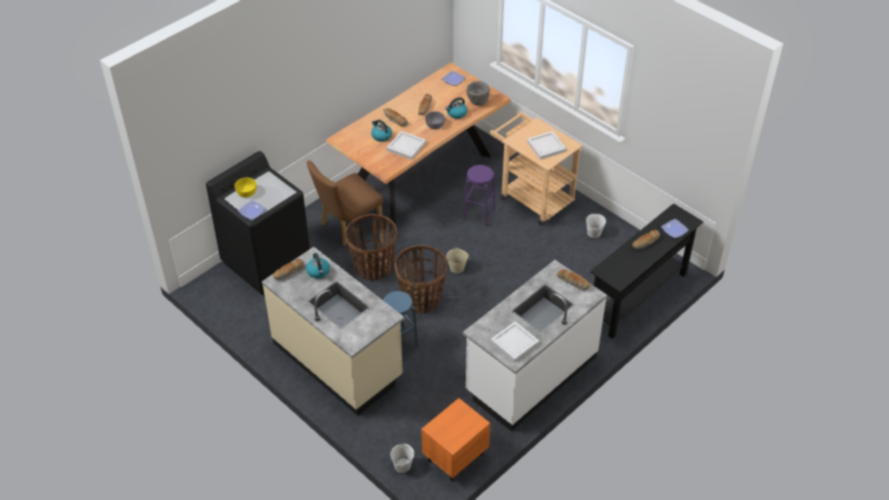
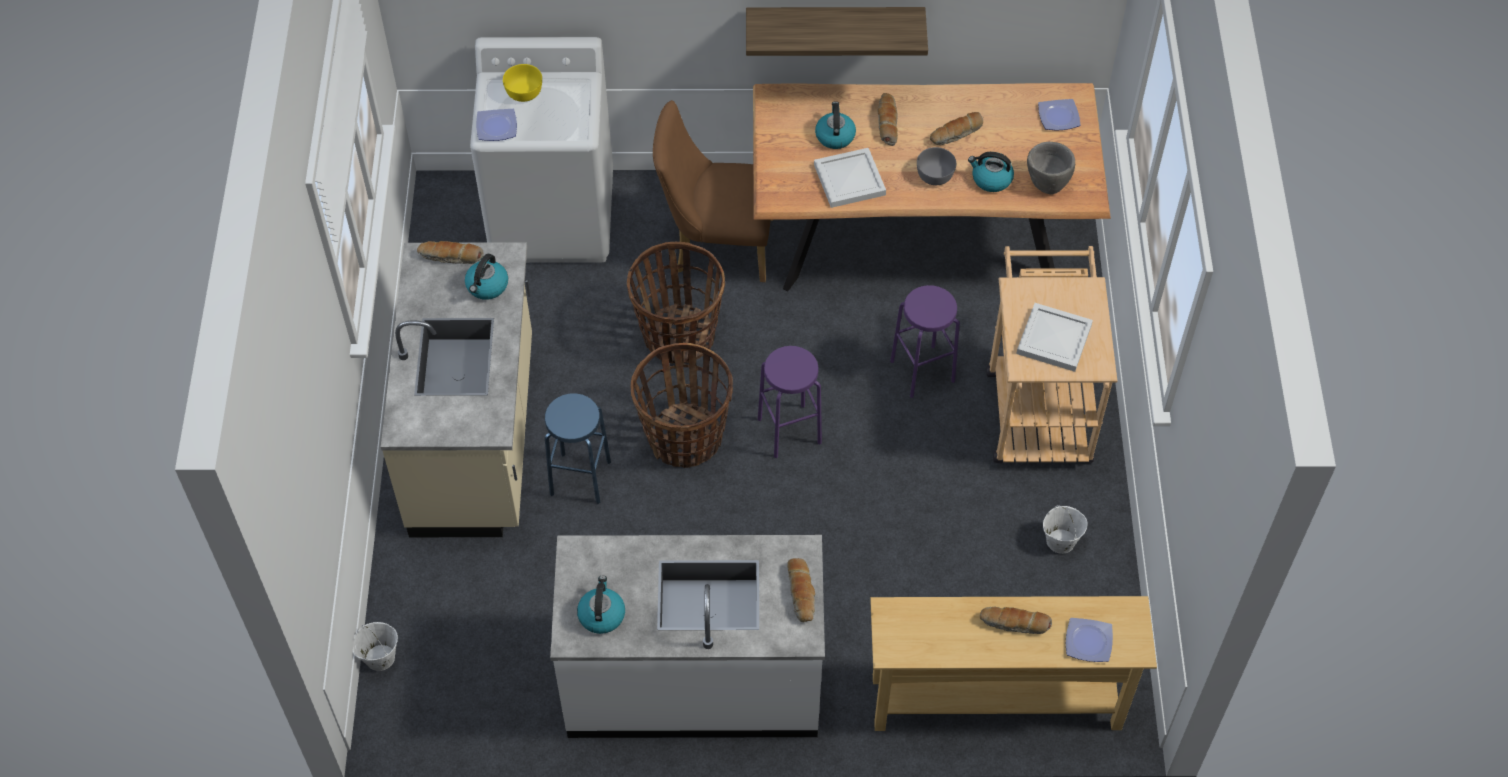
camera: 45 degrees right, 10 degrees up
black washing machine [206,151,310,295] -> white washing machine [470,37,613,263]
orange nightstand [421,398,490,481] -> none
beige bucket [446,246,469,273] -> purple stool [758,346,822,458]
white tray [490,321,540,362] -> kettle [577,576,625,634]
black console table [590,203,703,339] -> beige console table [870,596,1157,731]
none -> shelf [746,7,928,56]

